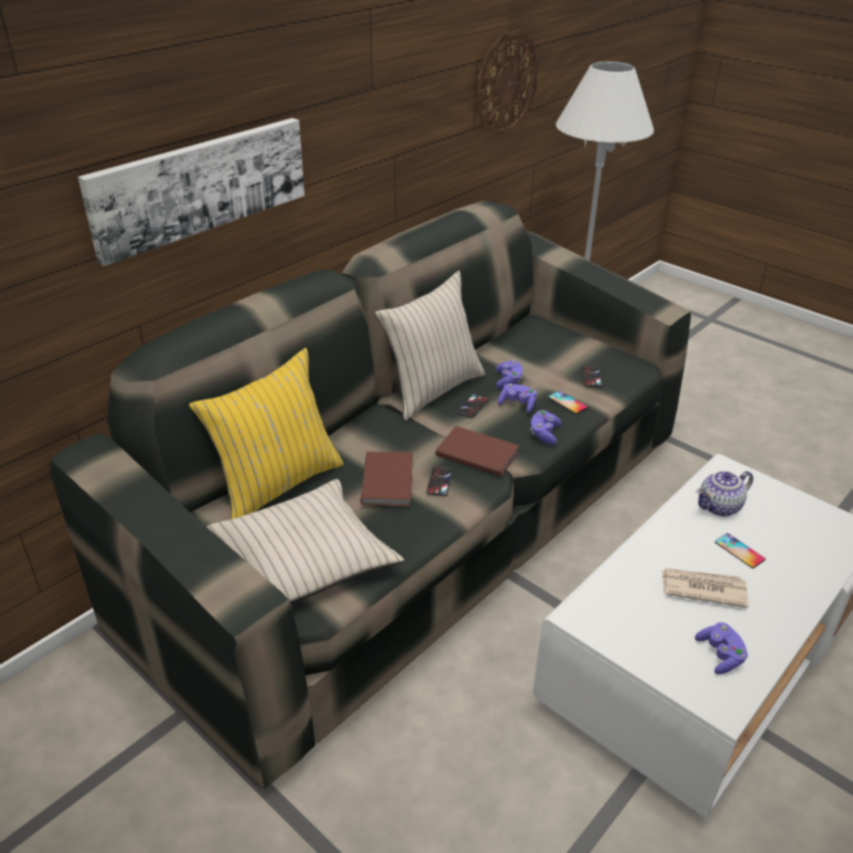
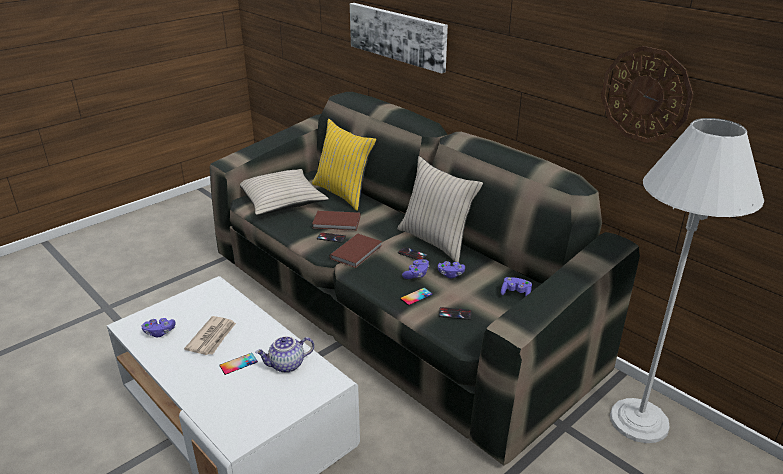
camera: 95 degrees right, 5 degrees down
purple game controller [530,410,561,445] -> purple game controller moved to [501,277,532,297]
teapot [696,471,753,516] -> teapot turned 90 degrees counterclockwise [255,336,314,373]

